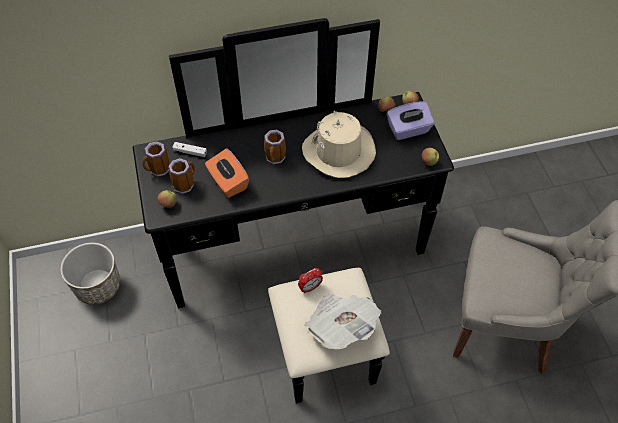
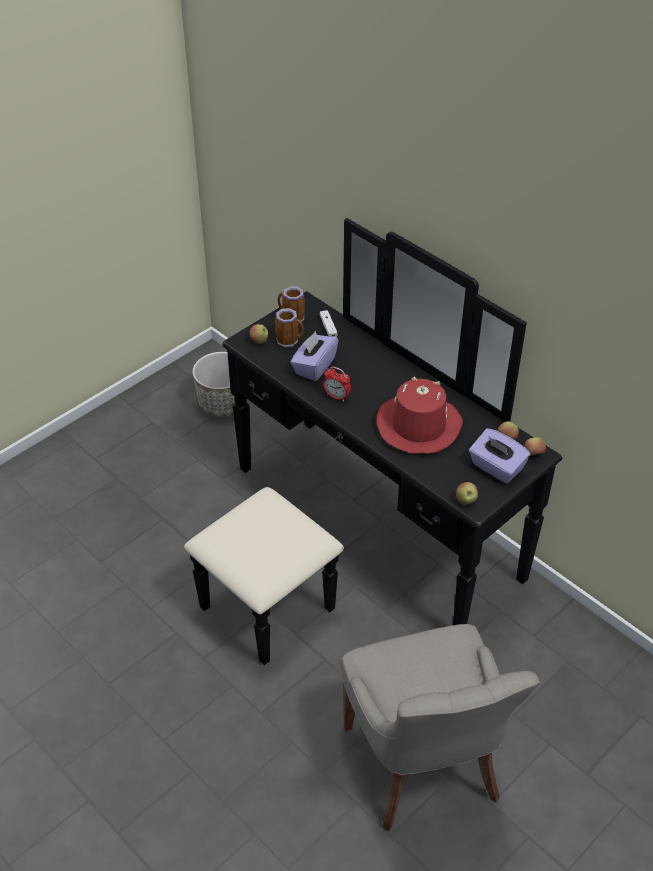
camera: 60 degrees right, 10 degrees down
orange tissue box [205,148,249,198] -> purple tissue box [290,331,339,381]
mug [264,129,286,164] -> none
alarm clock [298,268,323,293] -> alarm clock moved to [323,367,351,402]
beige hat [302,110,376,178] -> red hat [377,376,463,454]
newspaper [304,294,381,349] -> none

